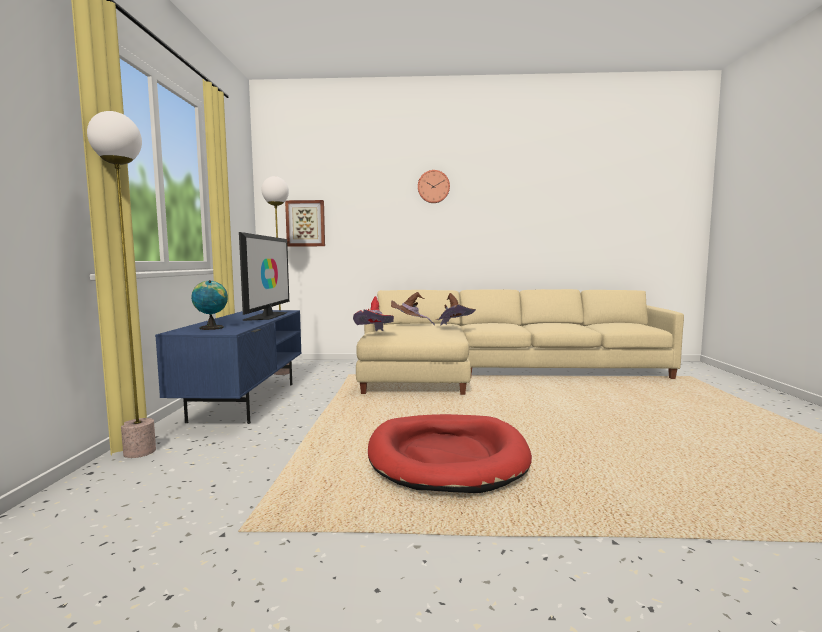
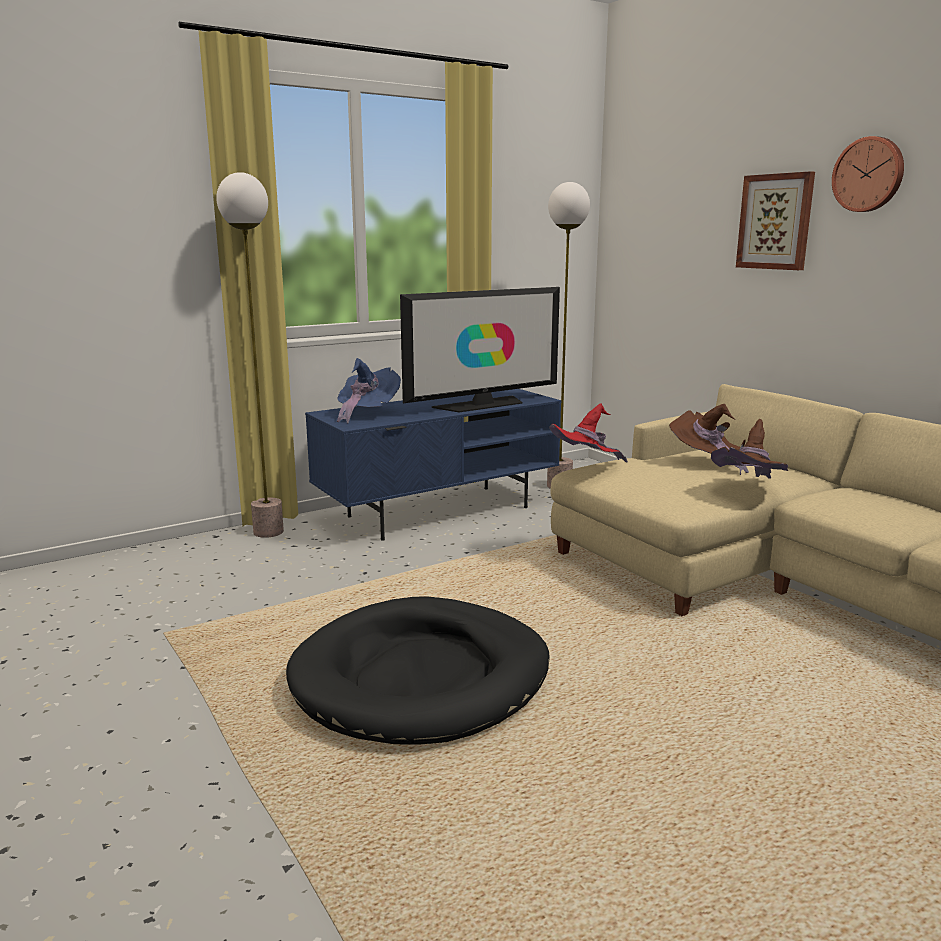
camera: 55 degrees right, 10 degrees up
globe [191,280,228,330] -> blue hat [337,358,401,423]
picture [285,200,325,247] -> picture moved to [736,171,815,270]
red dog bed [368,414,532,493] -> black dog bed [286,596,550,745]

